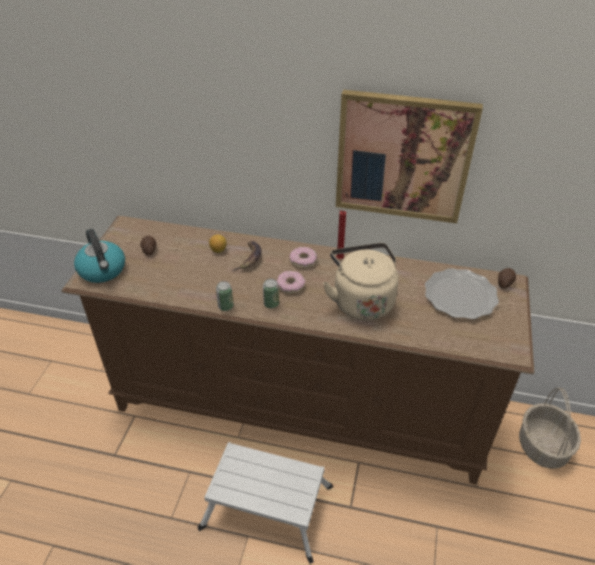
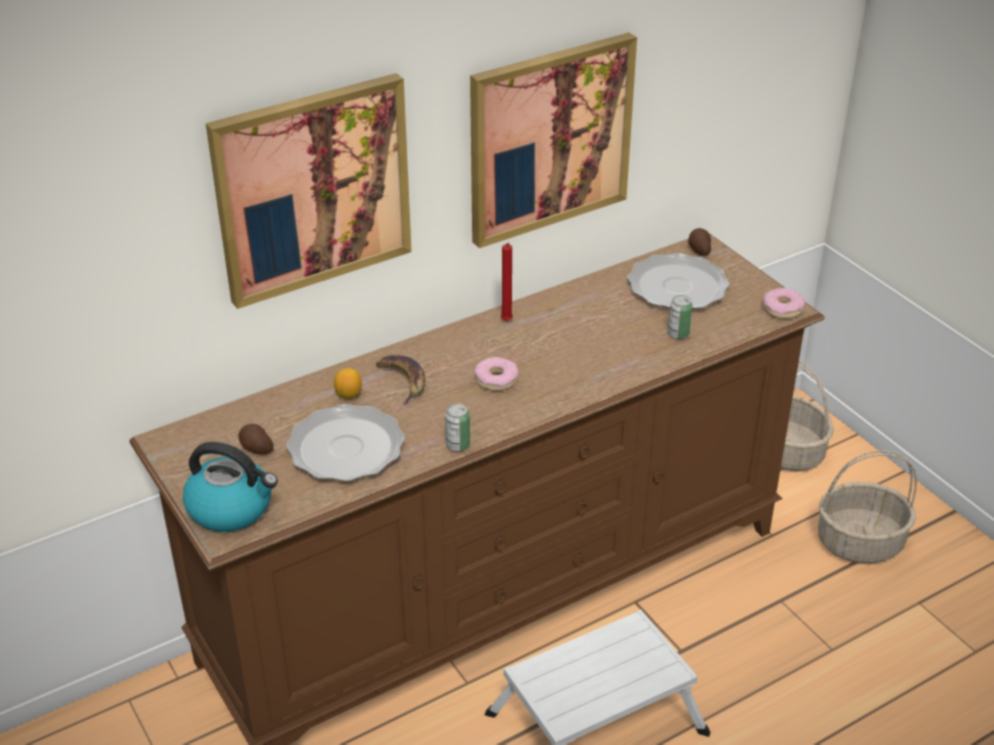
camera: 45 degrees left, 5 degrees down
can [263,279,279,308] -> can moved to [668,295,693,339]
donut [289,247,317,269] -> donut moved to [763,288,805,319]
beige kettle [323,243,399,321] -> none
none -> picture [206,73,412,309]
none -> plate [286,404,405,482]
none -> basket [818,450,917,564]

